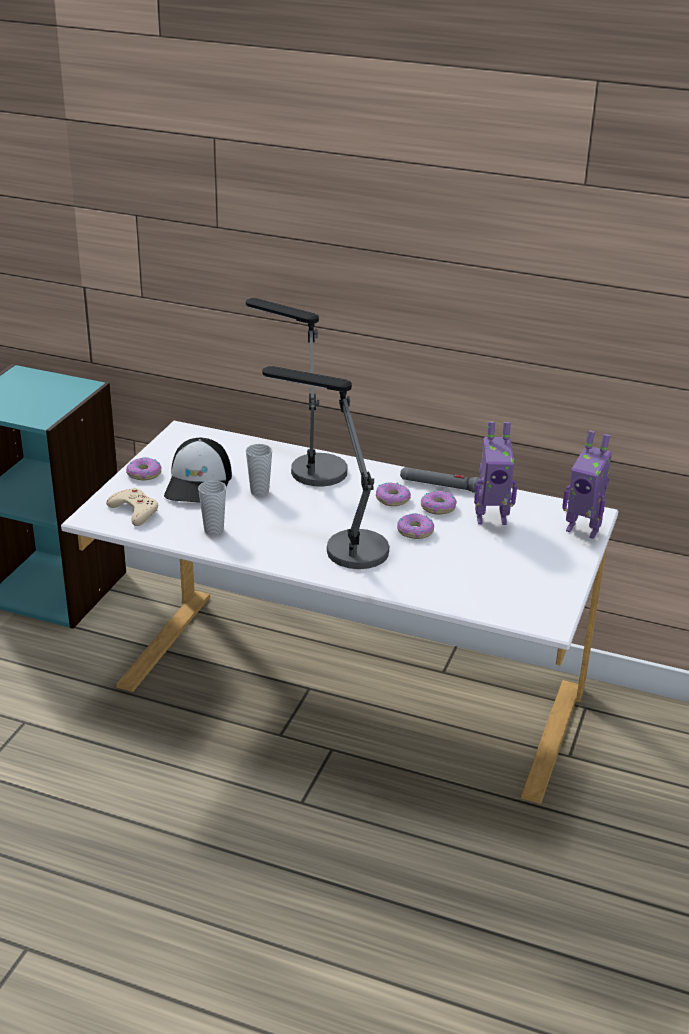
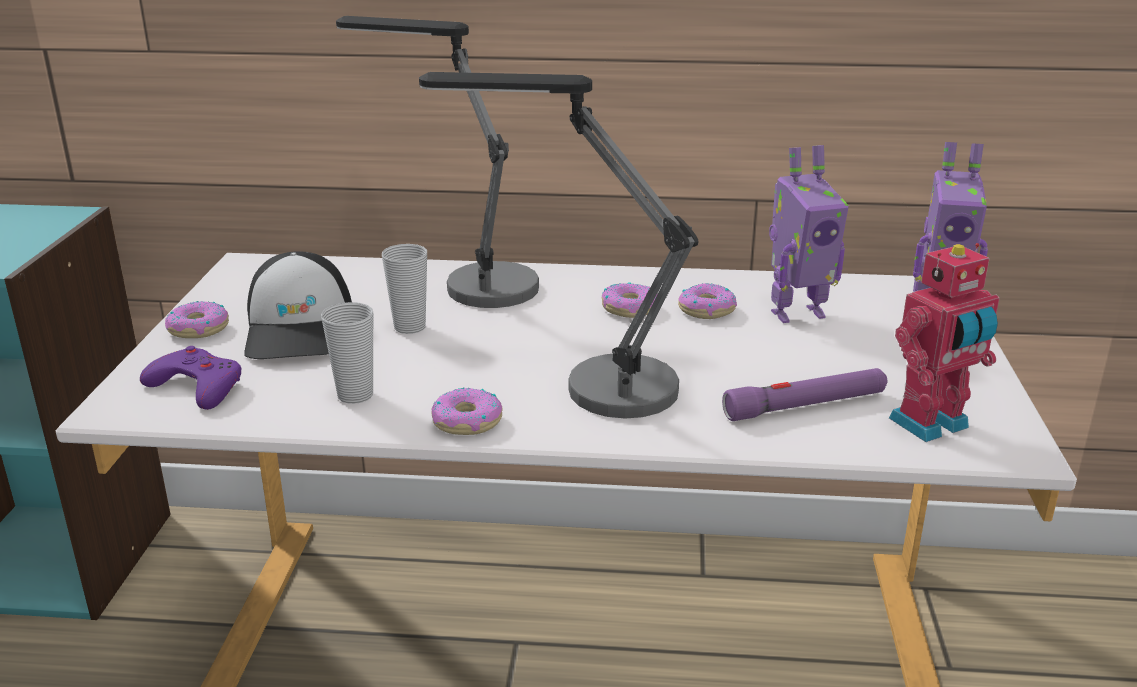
camera: 15 degrees left, 5 degrees down
beige game controller [106,488,158,526] -> purple game controller [140,346,242,410]
donut [397,513,434,539] -> donut moved to [431,388,503,435]
grey flashlight [400,467,480,493] -> none
none -> purple flashlight [722,368,887,421]
none -> toy robot [889,243,999,442]

